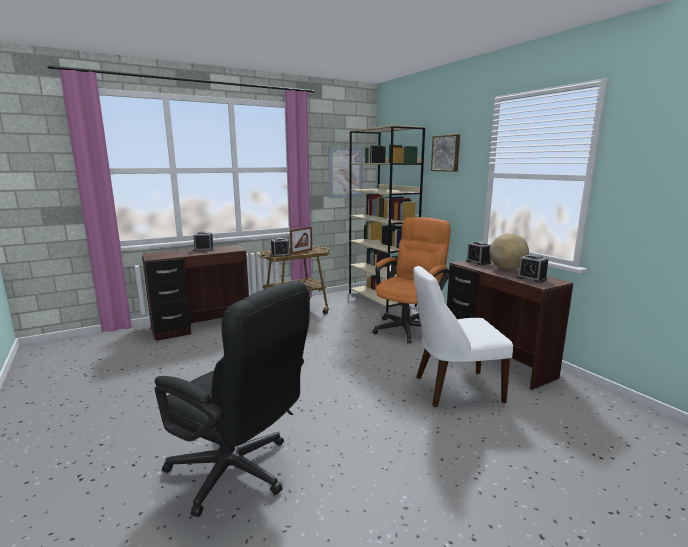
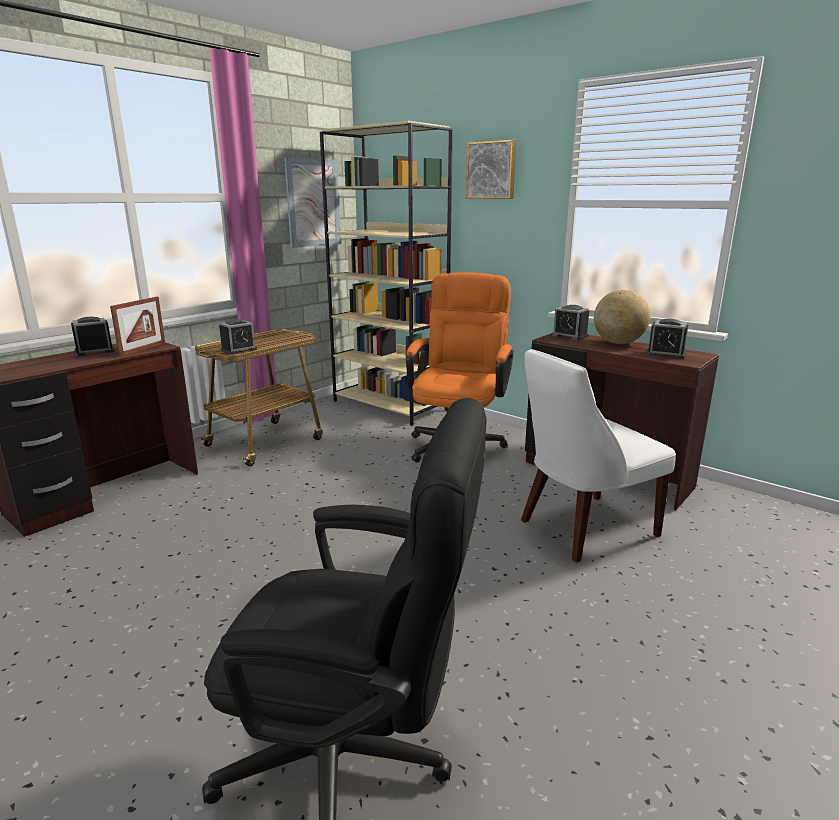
camera: 20 degrees left, 5 degrees up
picture frame [290,227,312,254] -> picture frame moved to [110,297,165,356]

